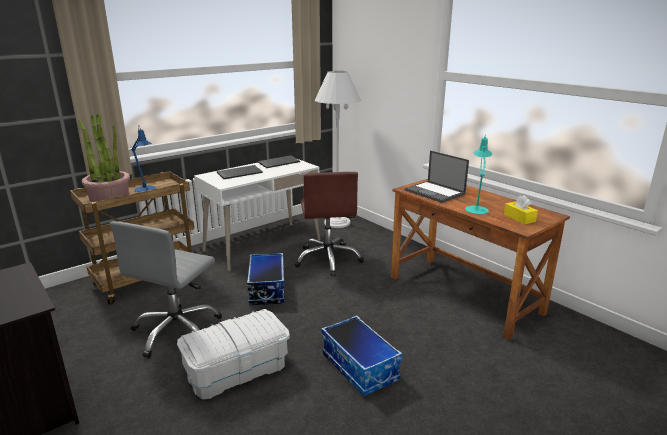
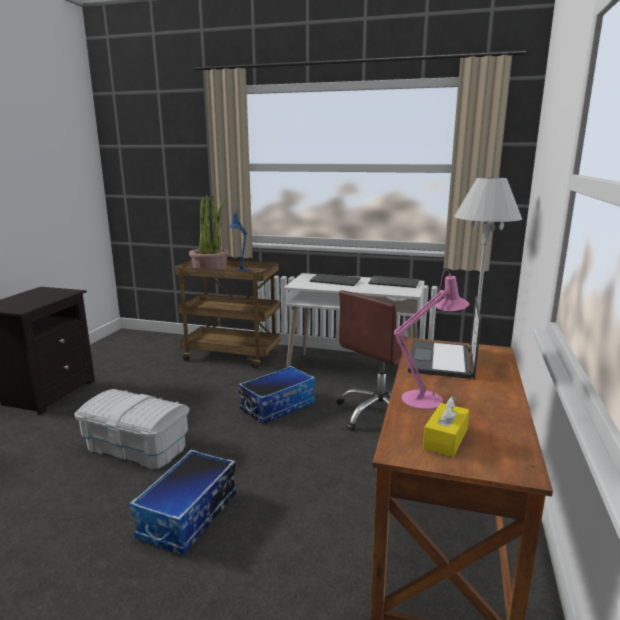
camera: 55 degrees right, 5 degrees down
grey office chair [110,221,222,358] -> none
turquoise table lamp [465,135,492,214] -> pink table lamp [394,270,469,410]

